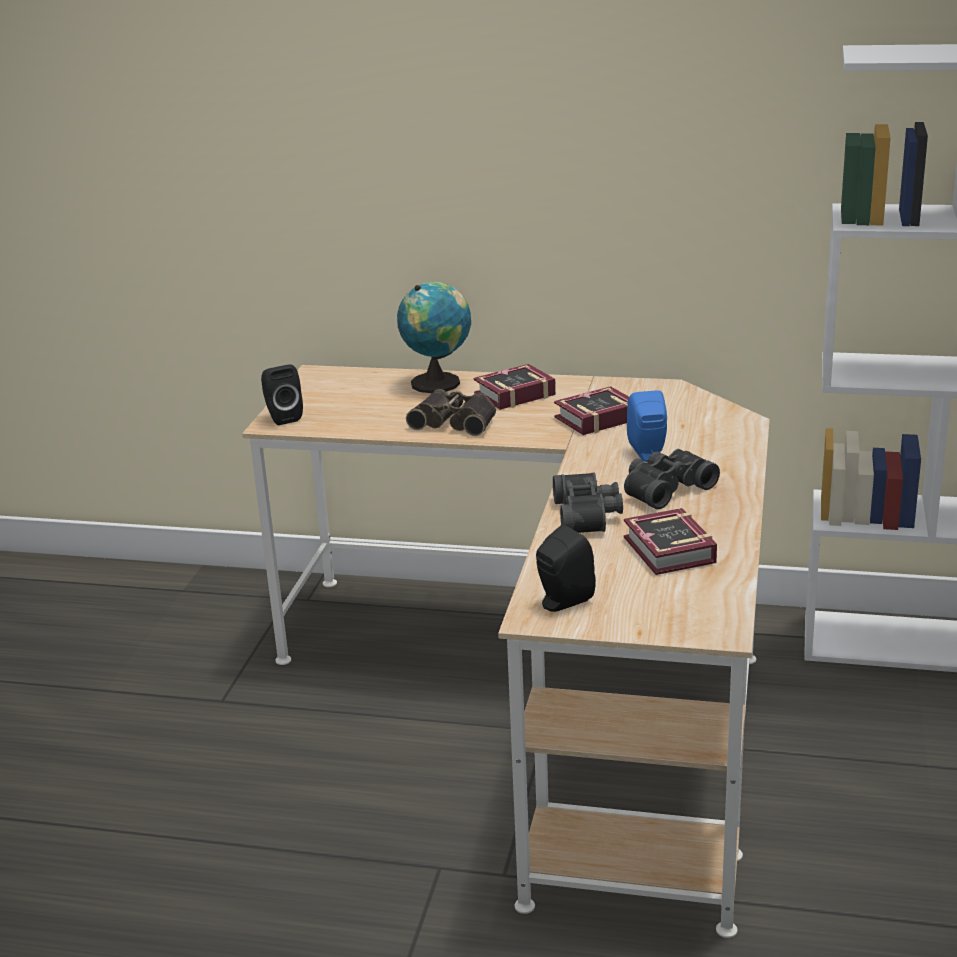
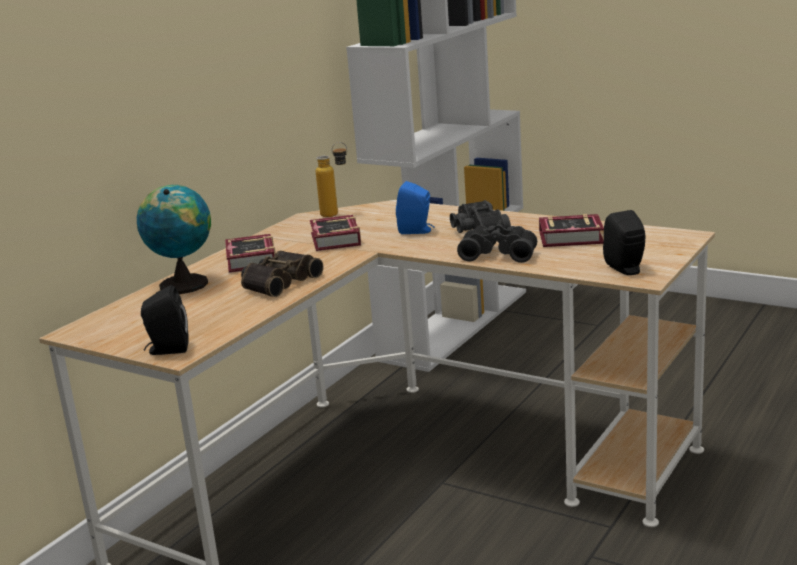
camera: 70 degrees left, 5 degrees down
none -> bottle [316,142,347,217]

